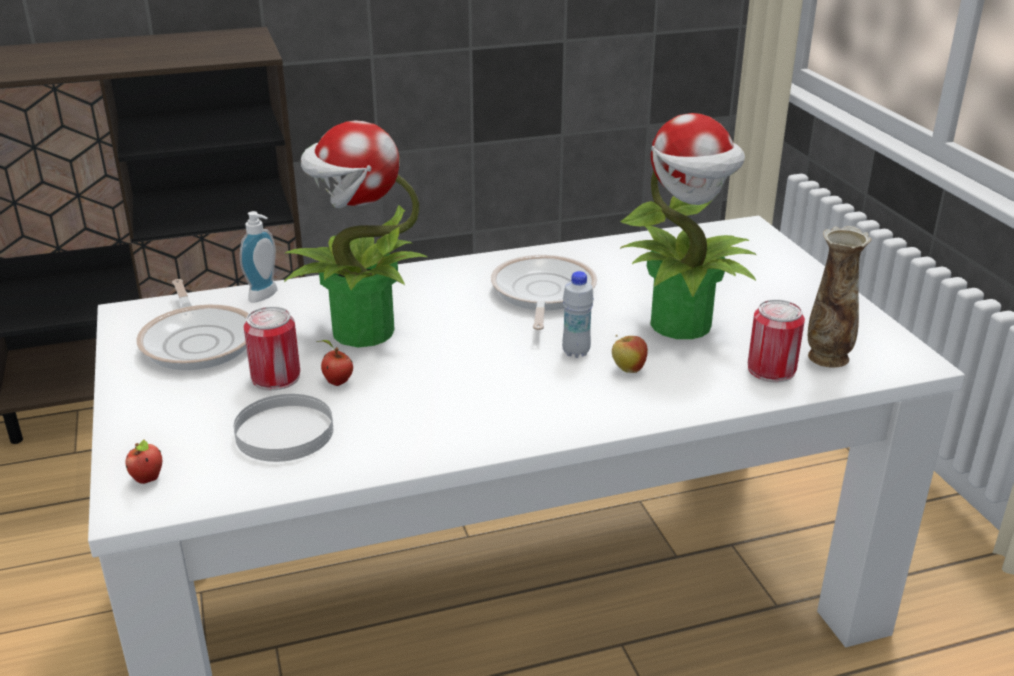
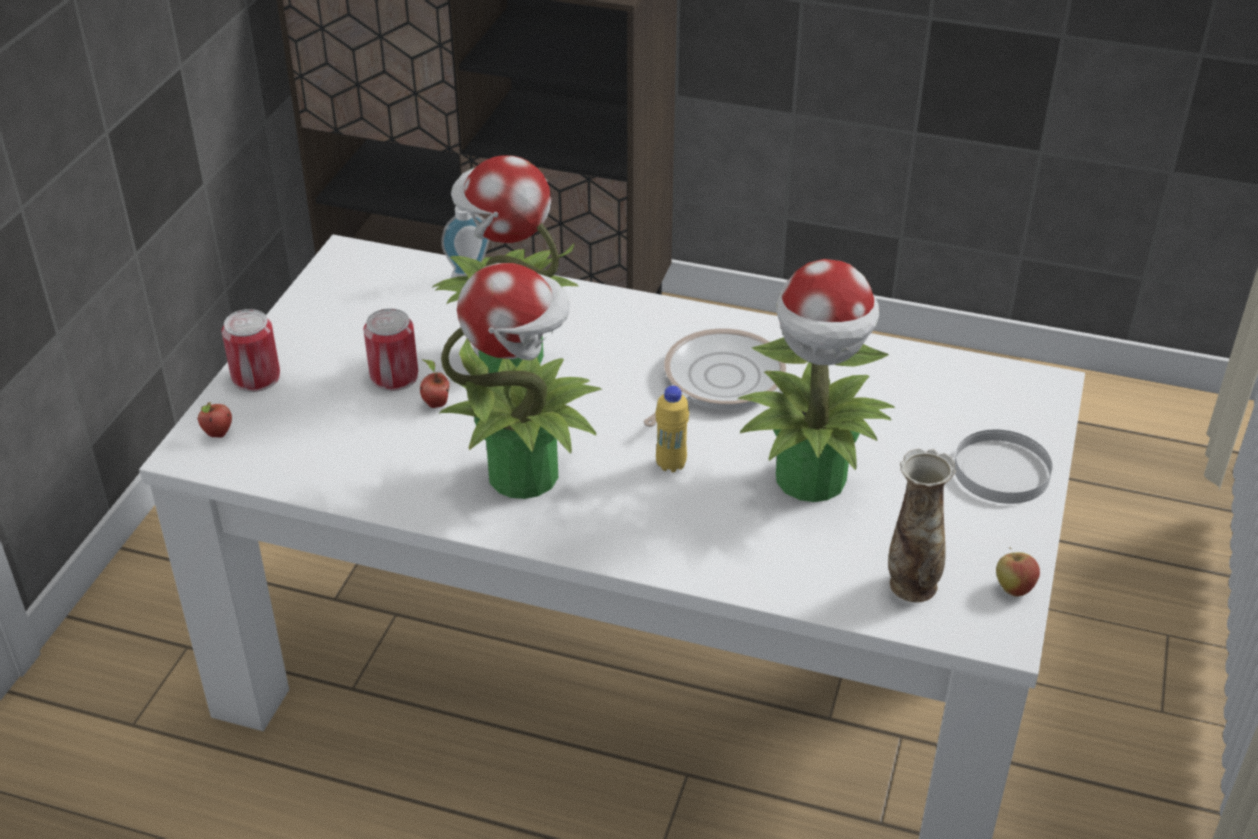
camera: 35 degrees right, 10 degrees up
frying pan [136,279,249,370] -> none
white plate [234,394,333,462] -> white plate moved to [954,430,1052,504]
white bottle [562,271,594,358] -> yellow bottle [655,386,689,472]
apple [612,335,648,373] -> apple moved to [996,547,1040,597]
can [748,299,805,382] -> can moved to [222,309,280,392]
none -> potted plant [439,263,602,499]

